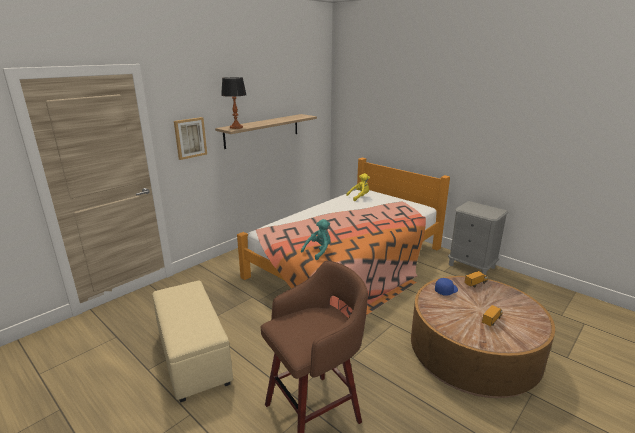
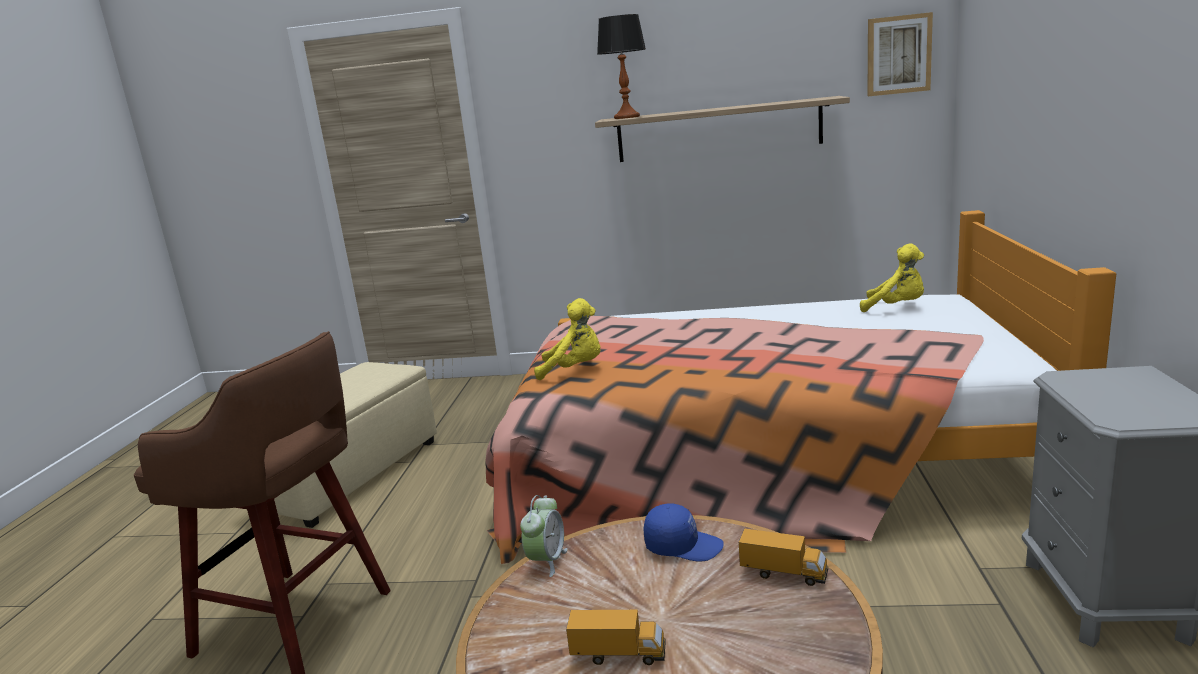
camera: 55 degrees right, 5 degrees down
picture [174,117,207,160] -> picture moved to [867,12,933,96]
turquoise plush toy [301,219,331,260] -> yellow plush toy [534,298,601,380]
none -> alarm clock [520,495,568,577]

